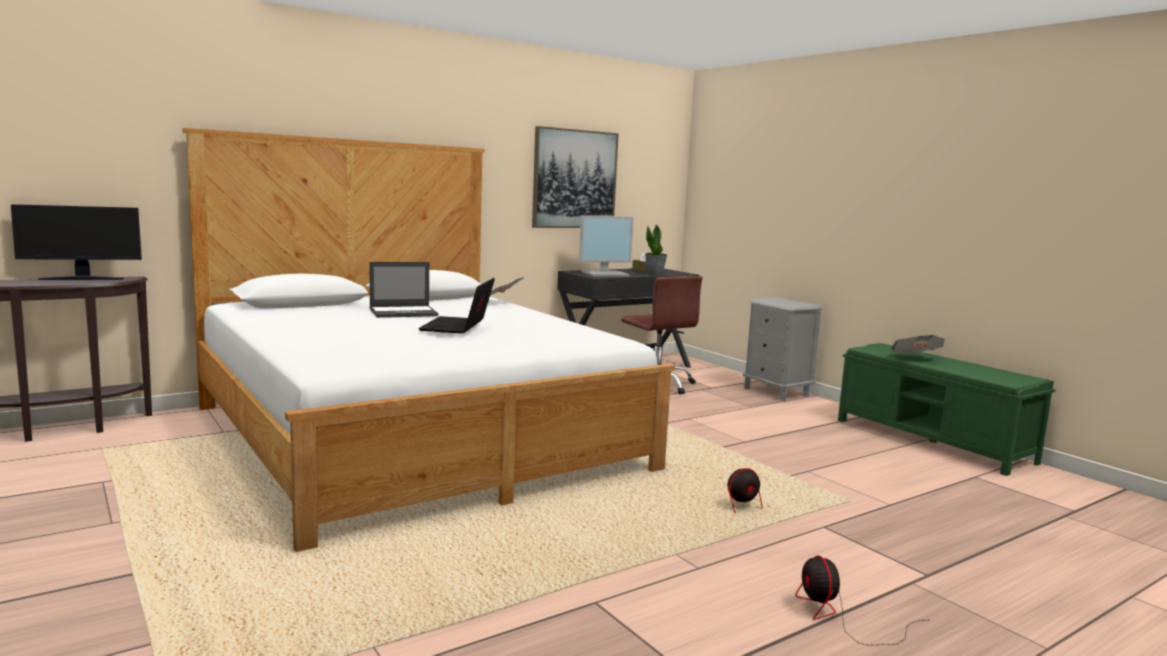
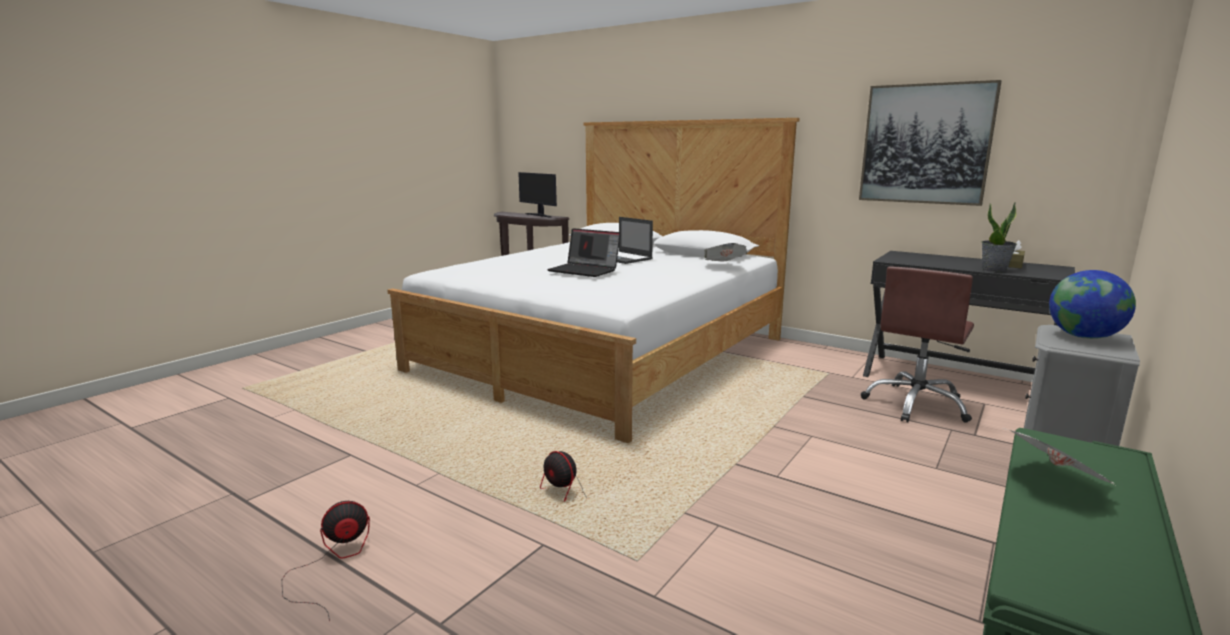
camera: 70 degrees right, 5 degrees up
laptop [418,278,495,334] -> laptop turned 135 degrees counterclockwise [547,228,621,277]
monitor [579,215,634,276] -> none
none -> globe [1049,270,1136,339]

